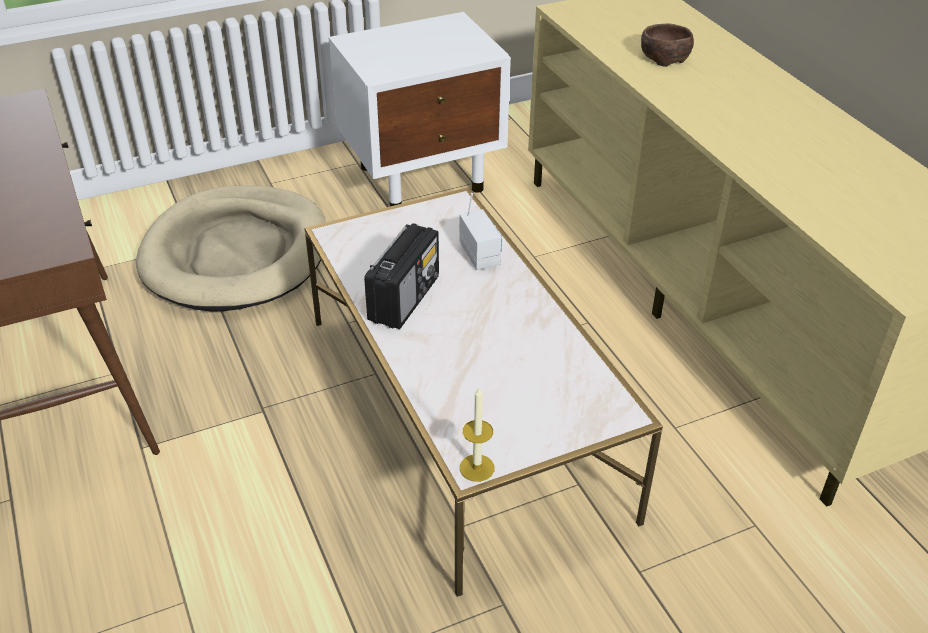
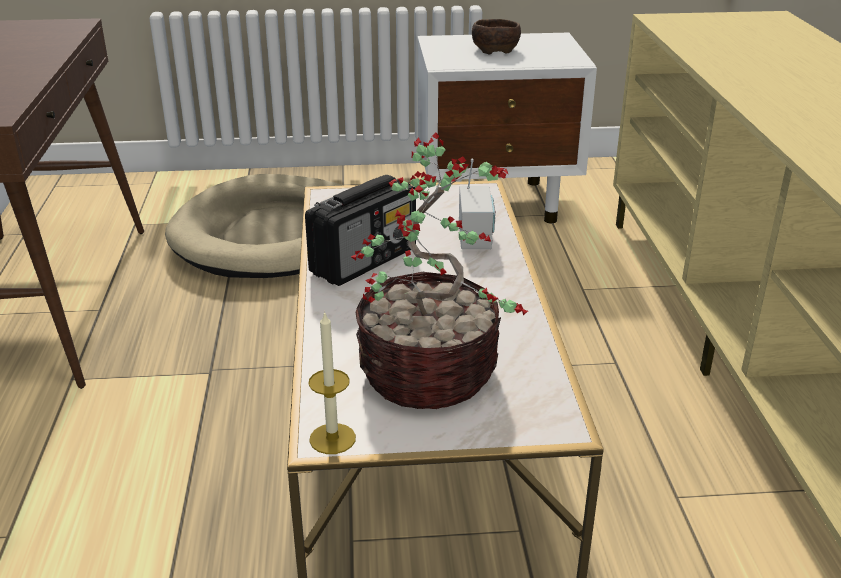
camera: 20 degrees right, 10 degrees down
brown bowl [641,24,694,67] -> brown bowl moved to [472,19,521,54]
none -> potted plant [351,133,528,409]

